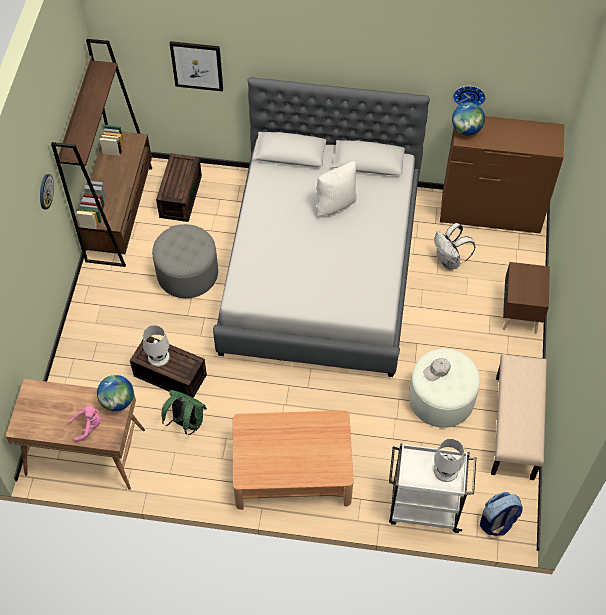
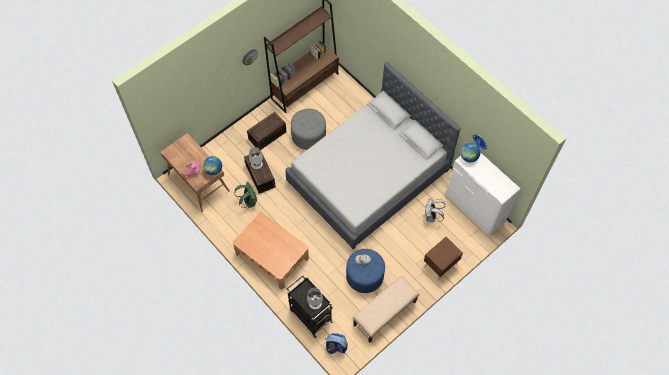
camera: 40 degrees right, 5 degrees up
brown storage box [156,153,202,222] -> brown storage box moved to [247,112,287,150]
picture [170,41,223,91] -> none
white pillow [317,161,357,216] -> none
white cart [389,443,476,533] -> black cart [287,276,334,338]
white ottoman [409,349,480,428] -> blue ottoman [346,249,385,293]
brown dresser [440,116,564,233] -> white dresser [445,152,521,235]

